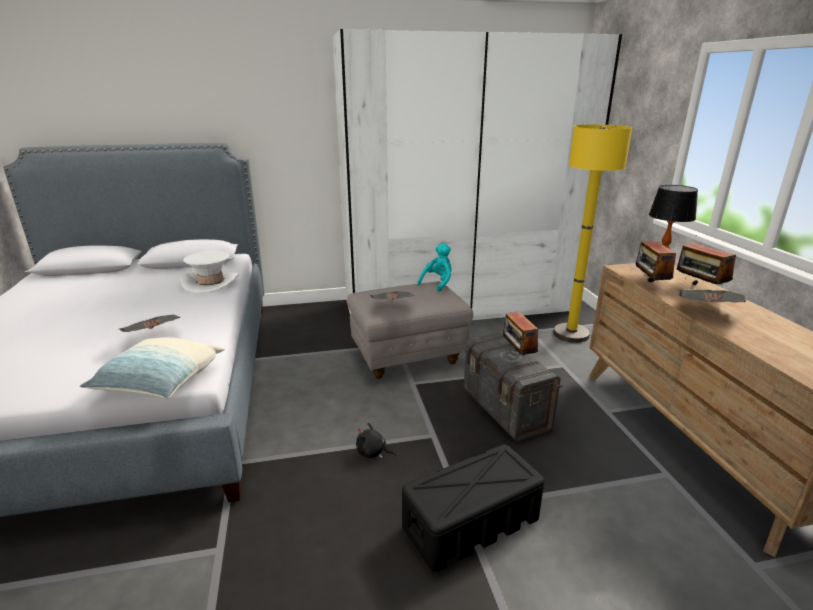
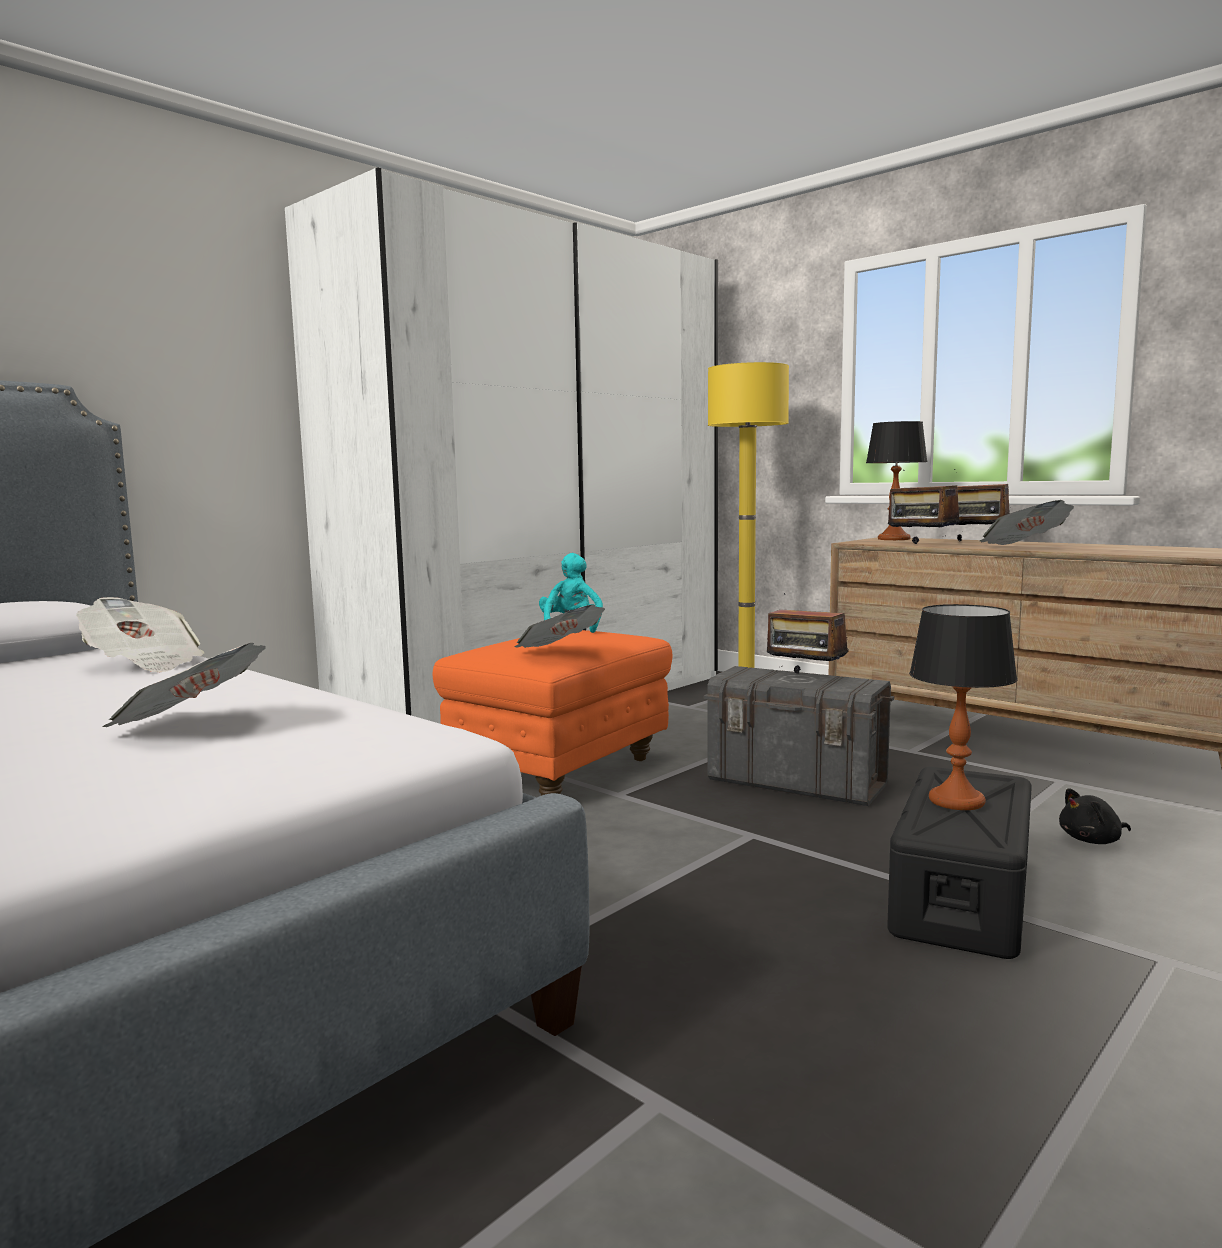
camera: 35 degrees left, 15 degrees down
pillow [80,337,225,399] -> none
white hat [180,251,239,294] -> newspaper [76,597,204,672]
grey ottoman [347,281,473,379] -> orange ottoman [433,630,672,796]
black plush toy [356,423,396,458] -> black plush toy moved to [1059,789,1131,844]
none -> table lamp [909,604,1017,810]

